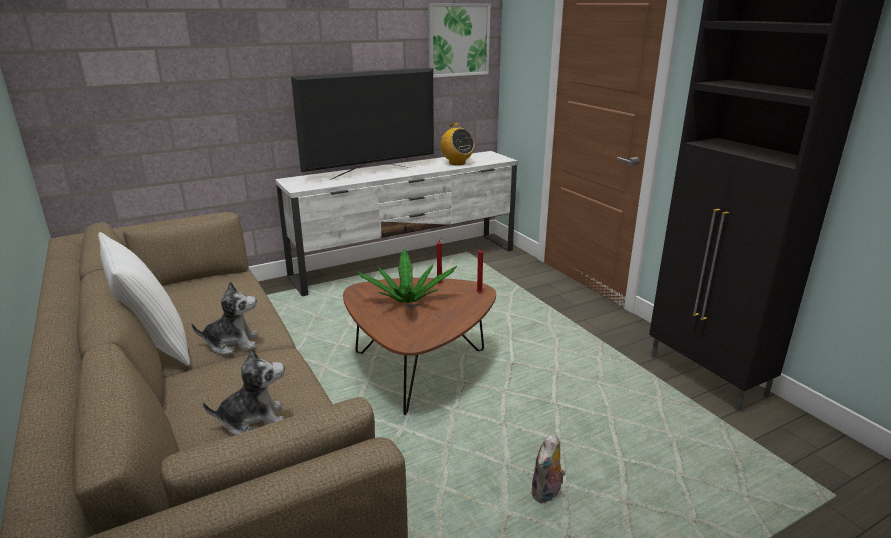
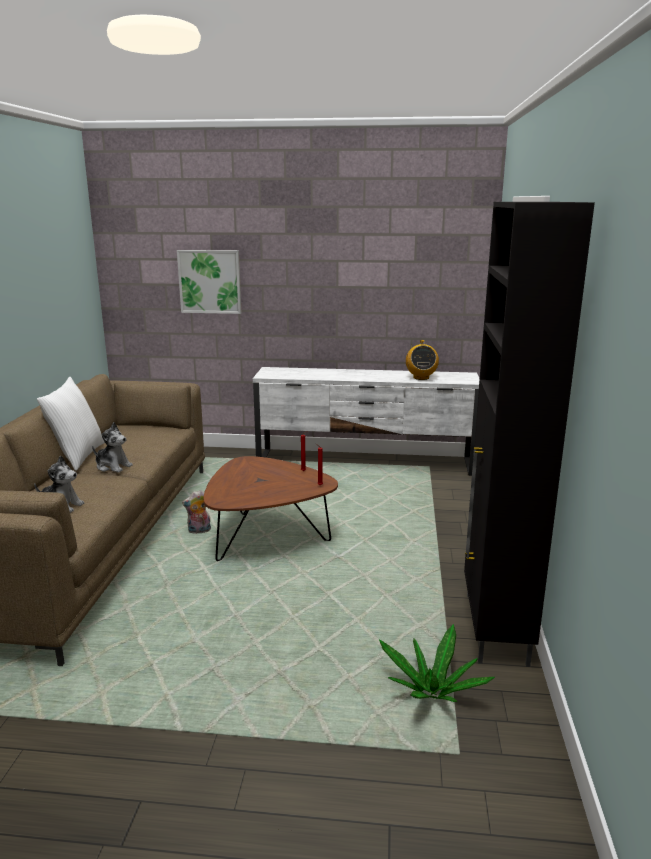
camera: 35 degrees right, 5 degrees down
television [291,68,434,180] -> none
potted plant [356,249,457,303] -> potted plant moved to [379,624,495,702]
picture [428,3,491,78] -> picture moved to [177,250,242,314]
plush toy [532,433,566,503] -> plush toy moved to [182,490,211,534]

